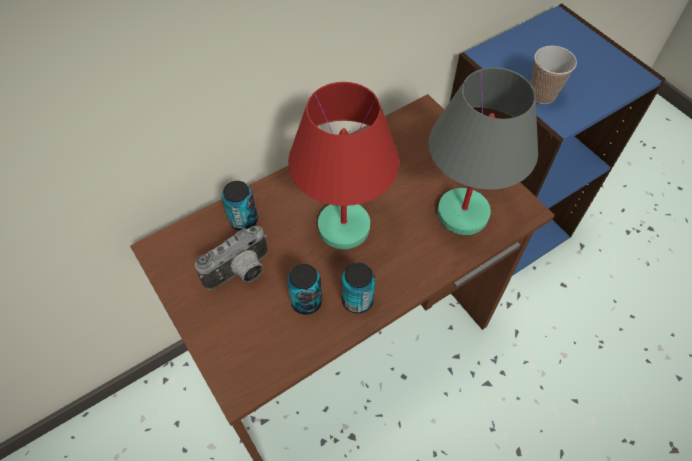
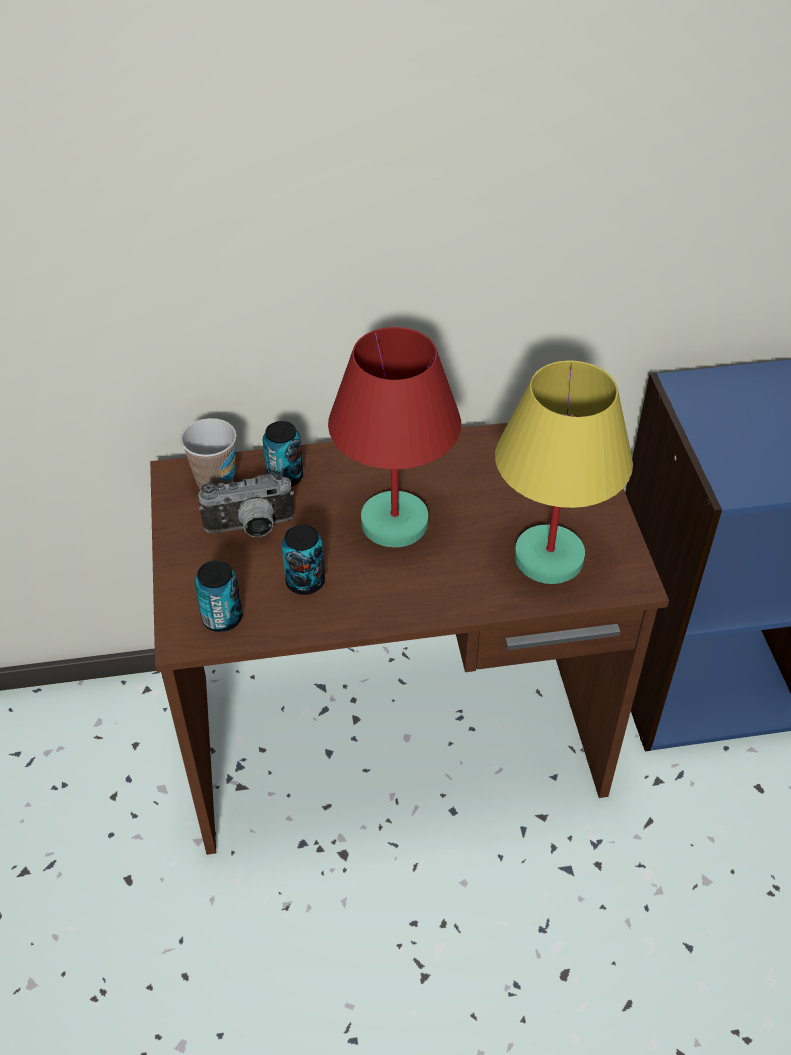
camera: 25 degrees right, 10 degrees down
can [342,263,375,313] -> can moved to [195,560,242,632]
grey table lamp [428,67,538,235] -> yellow table lamp [495,360,633,584]
cup [530,45,577,104] -> cup moved to [180,418,237,490]

